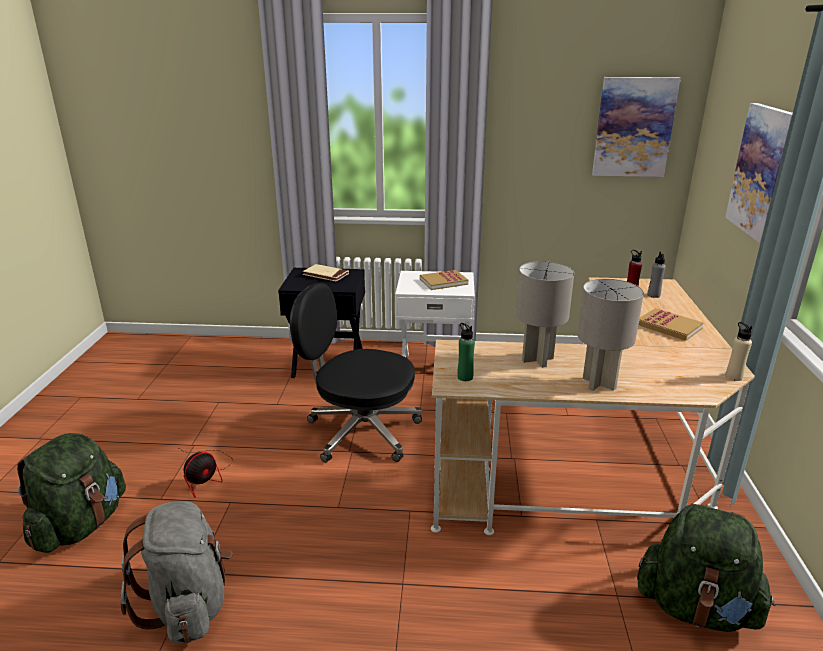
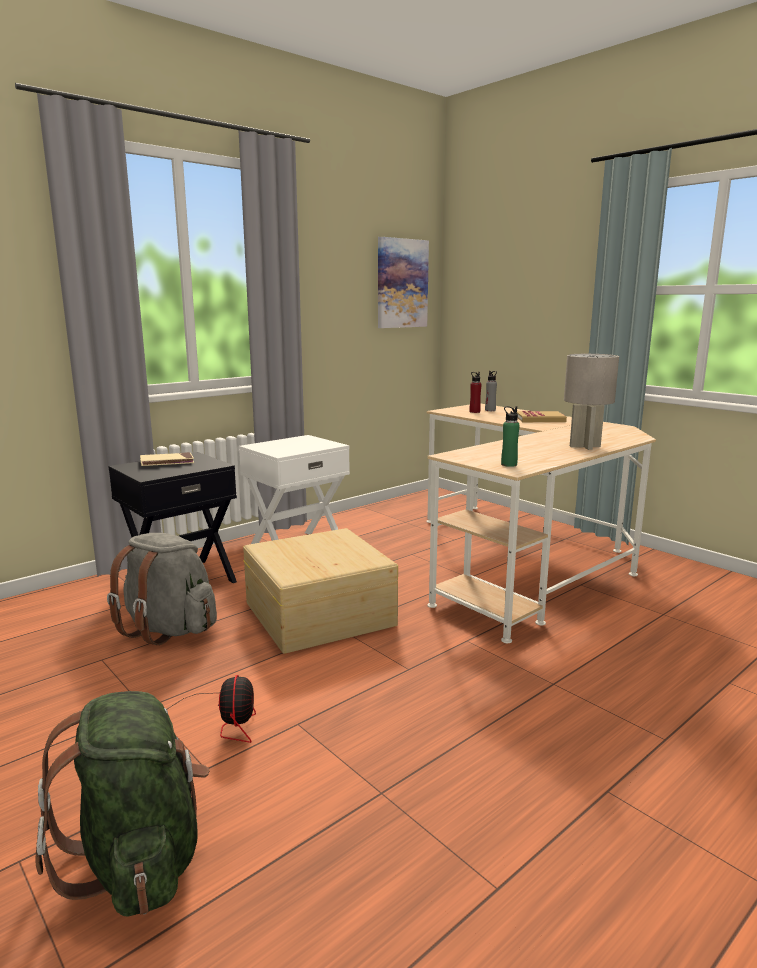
camera: 45 degrees left, 10 degrees down
grey backpack [120,501,233,644] -> grey backpack moved to [107,533,217,645]
black office chair [290,283,422,463] -> beige storage box [243,528,398,654]
book [420,270,468,290] -> none
grey table lamp [516,261,574,368] -> none
green backpack [637,504,775,632] -> none
picture [725,103,793,243] -> none
beige bottle [725,322,753,381] -> none

